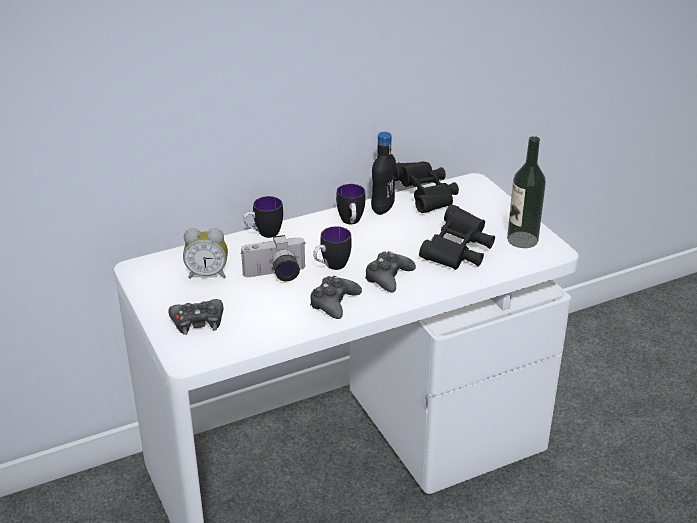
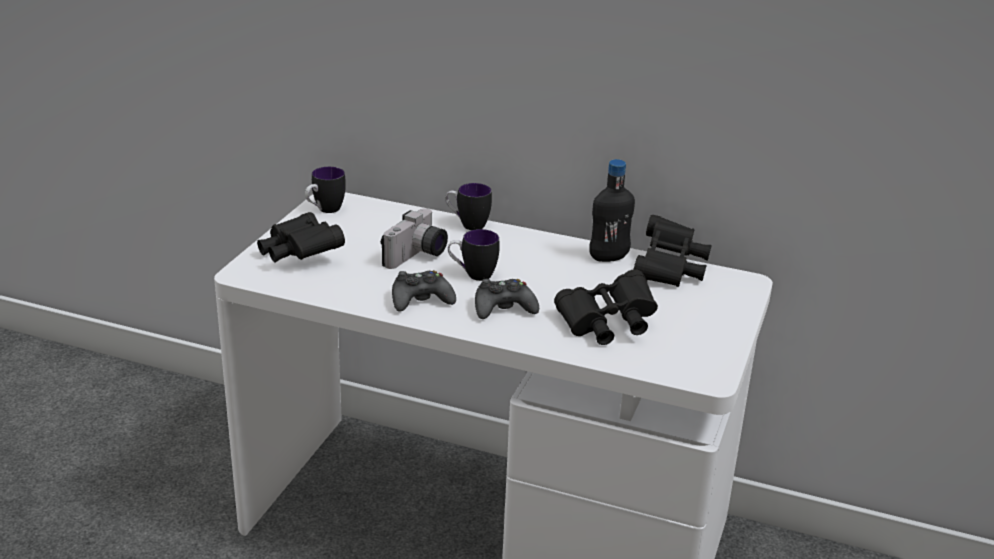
camera: 45 degrees right, 5 degrees down
black game controller [168,299,223,335] -> black binoculars [257,212,345,263]
alarm clock [183,228,228,279] -> none
camera [241,235,305,281] -> camera turned 90 degrees counterclockwise [381,208,448,269]
mug [336,184,365,224] -> mug moved to [305,167,346,213]
bottle [507,136,546,248] -> none

